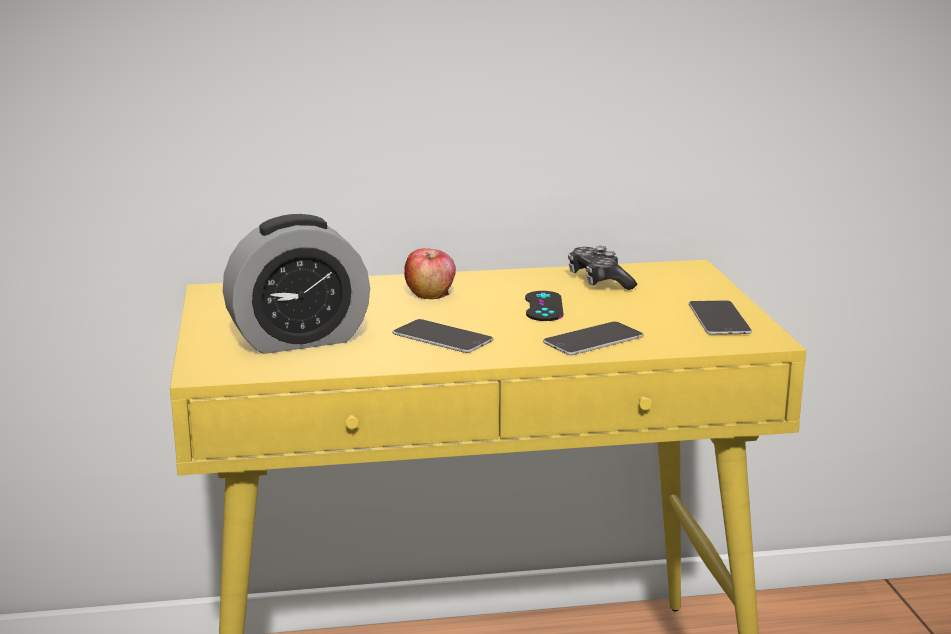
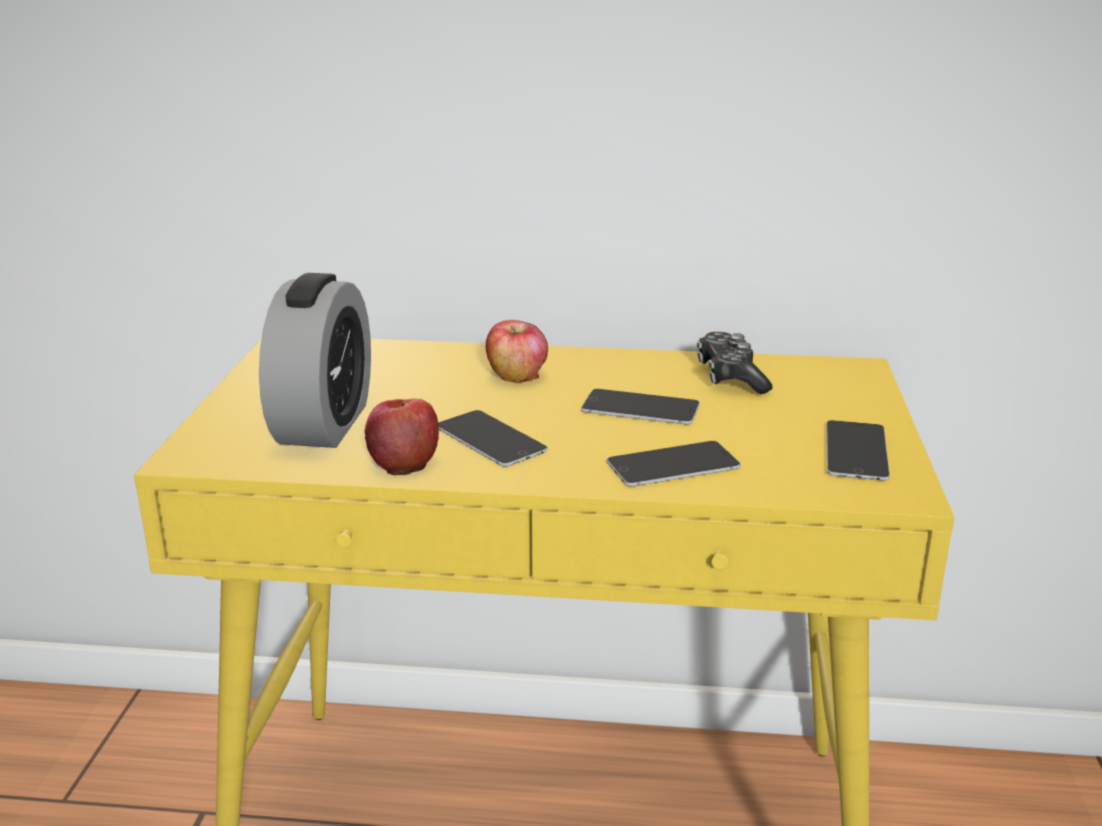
camera: 15 degrees right, 5 degrees up
alarm clock [223,214,370,354] -> alarm clock turned 75 degrees counterclockwise [259,273,371,448]
black game controller [525,291,564,321] -> phone [581,389,700,425]
none -> apple [364,399,439,475]

